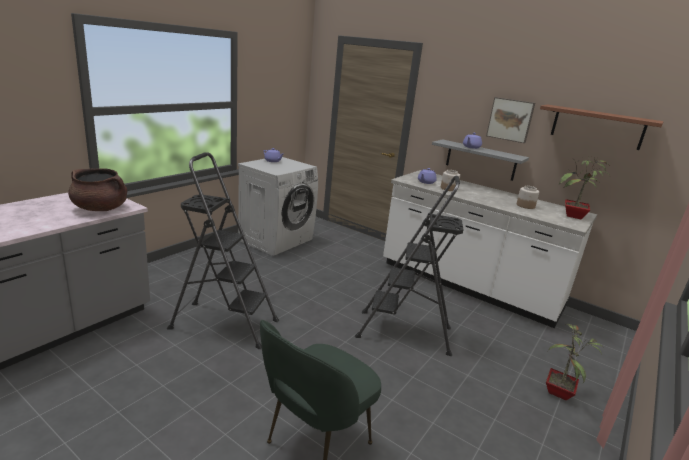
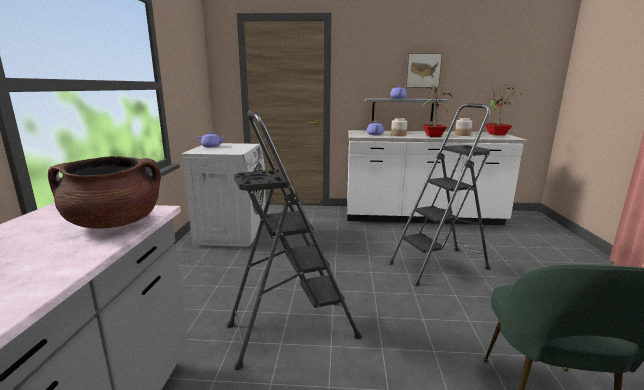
camera: 30 degrees left, 5 degrees down
brown shelf [540,105,664,150] -> none
potted plant [546,324,604,400] -> potted plant moved to [421,84,453,137]

